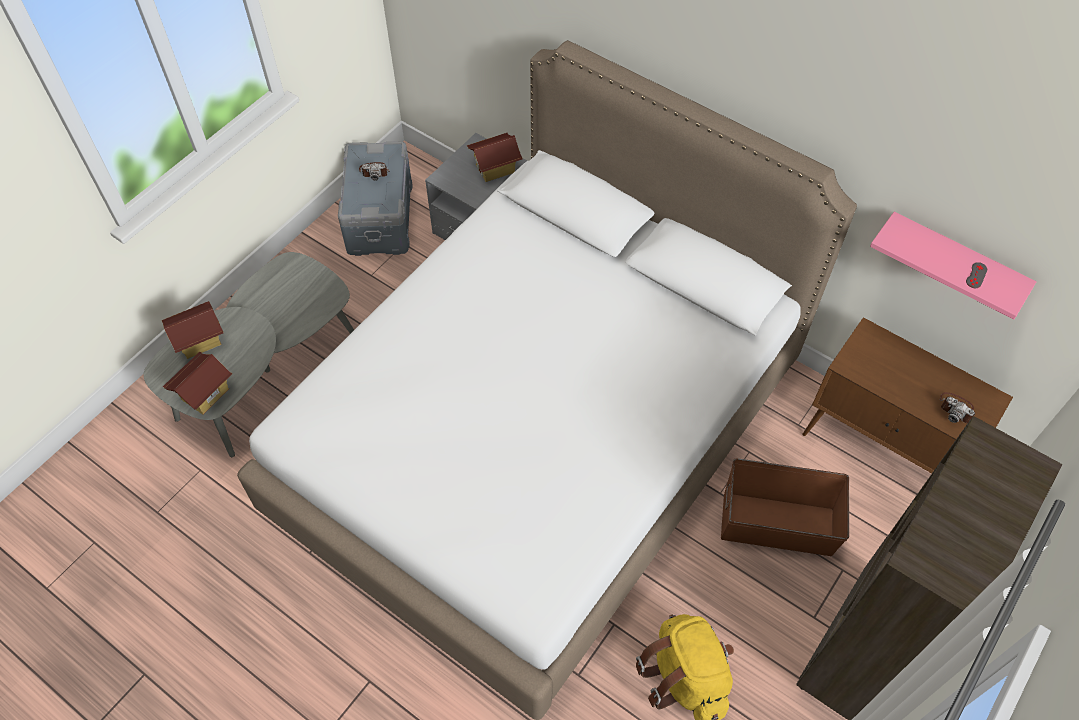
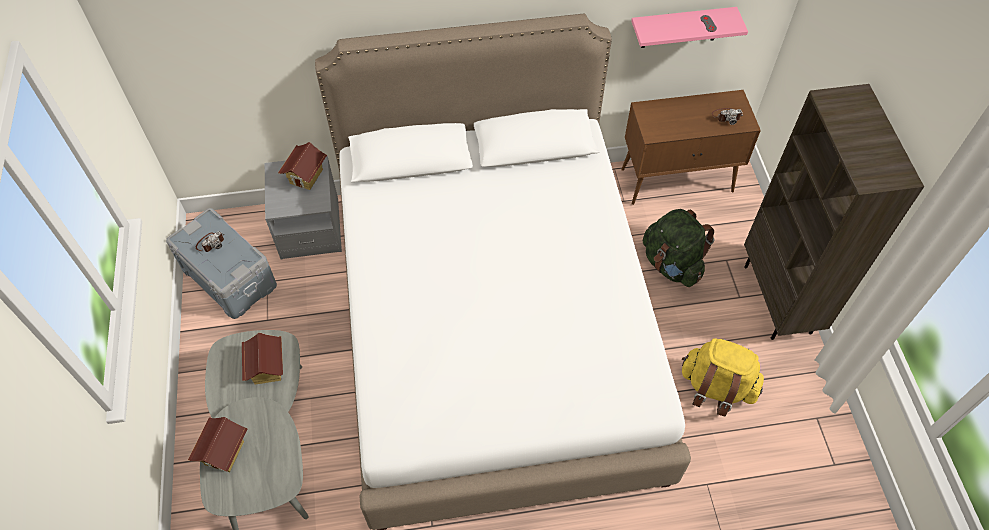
camera: 45 degrees left, 0 degrees up
toy house [163,352,233,415] -> toy house moved to [242,333,283,385]
brown storage box [721,458,849,556] -> green backpack [643,209,714,287]

